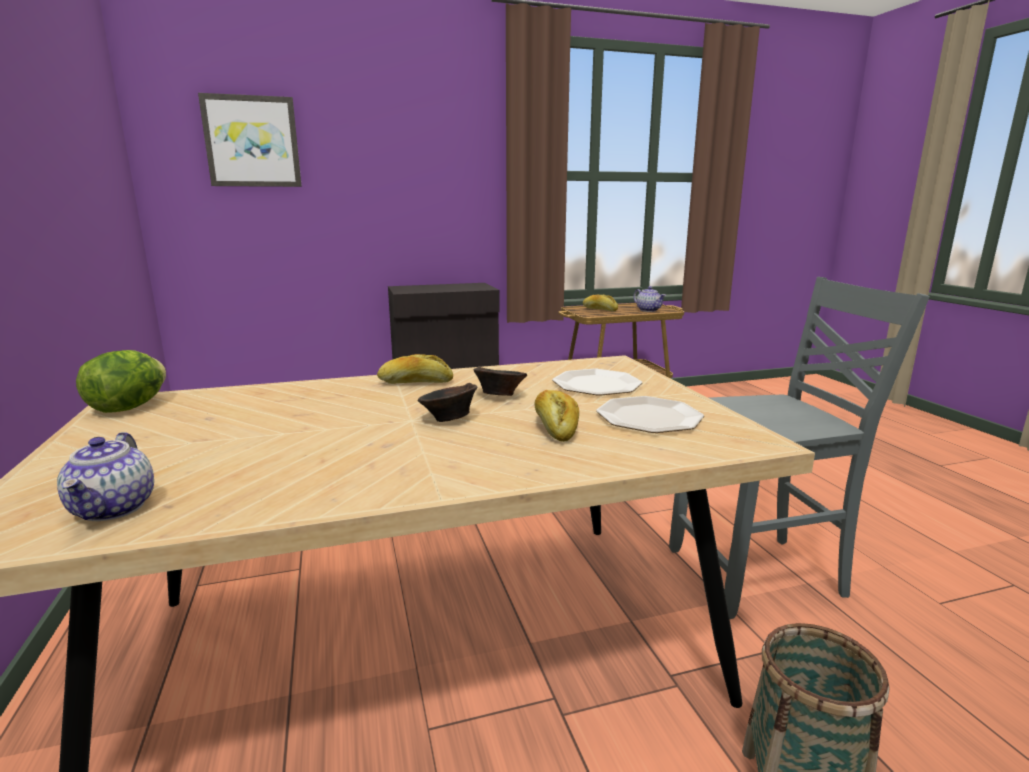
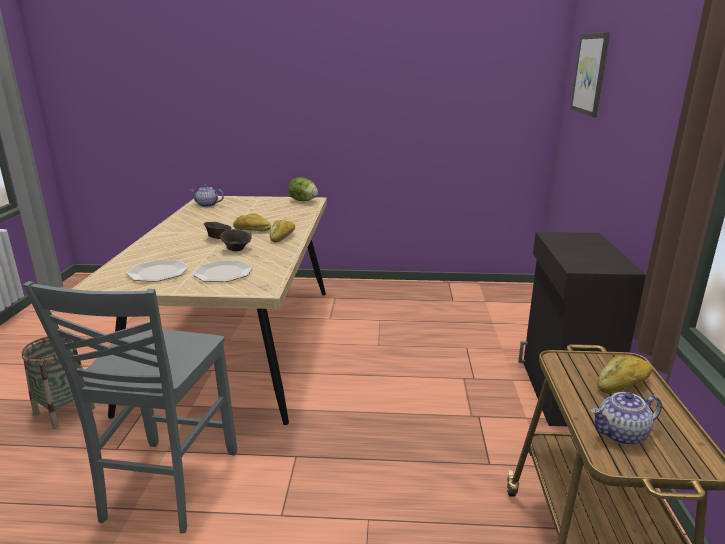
camera: 110 degrees right, 5 degrees up
bread [535,390,579,442] -> bread moved to [233,213,271,231]

